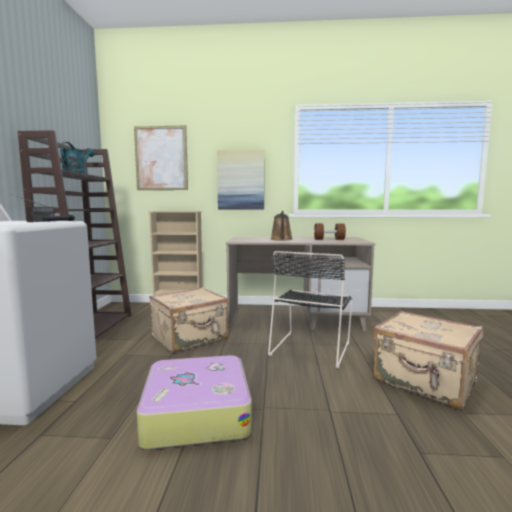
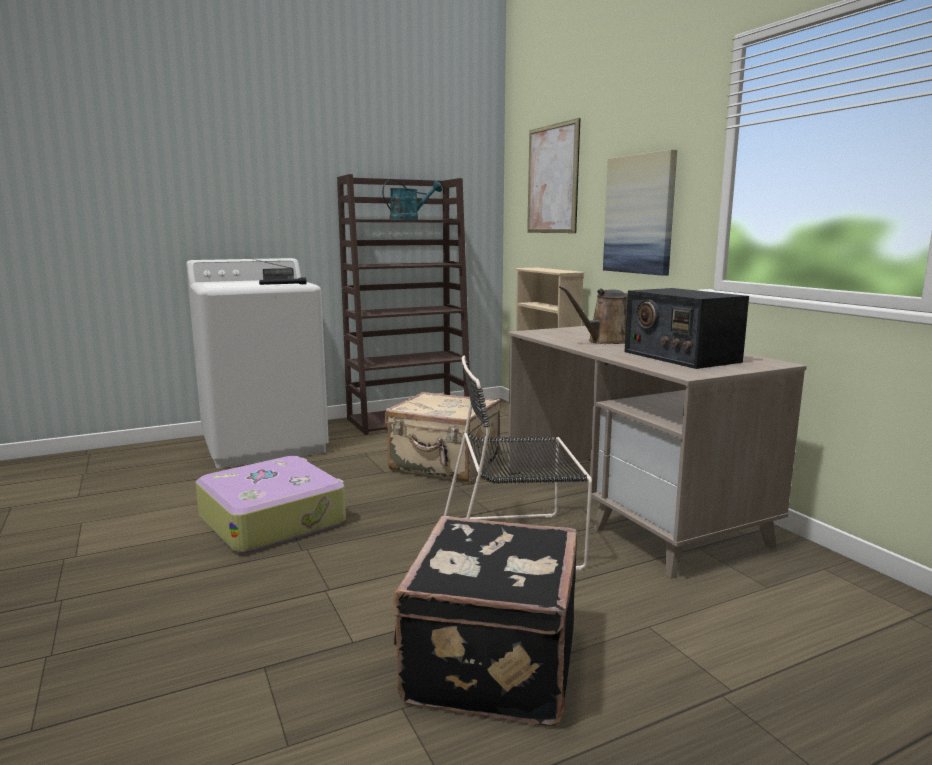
camera: 60 degrees right, 5 degrees up
brown dumbbell [314,223,346,240] -> radio [625,288,749,369]
beige suitcase [374,311,483,410] -> black suitcase [394,516,577,726]

